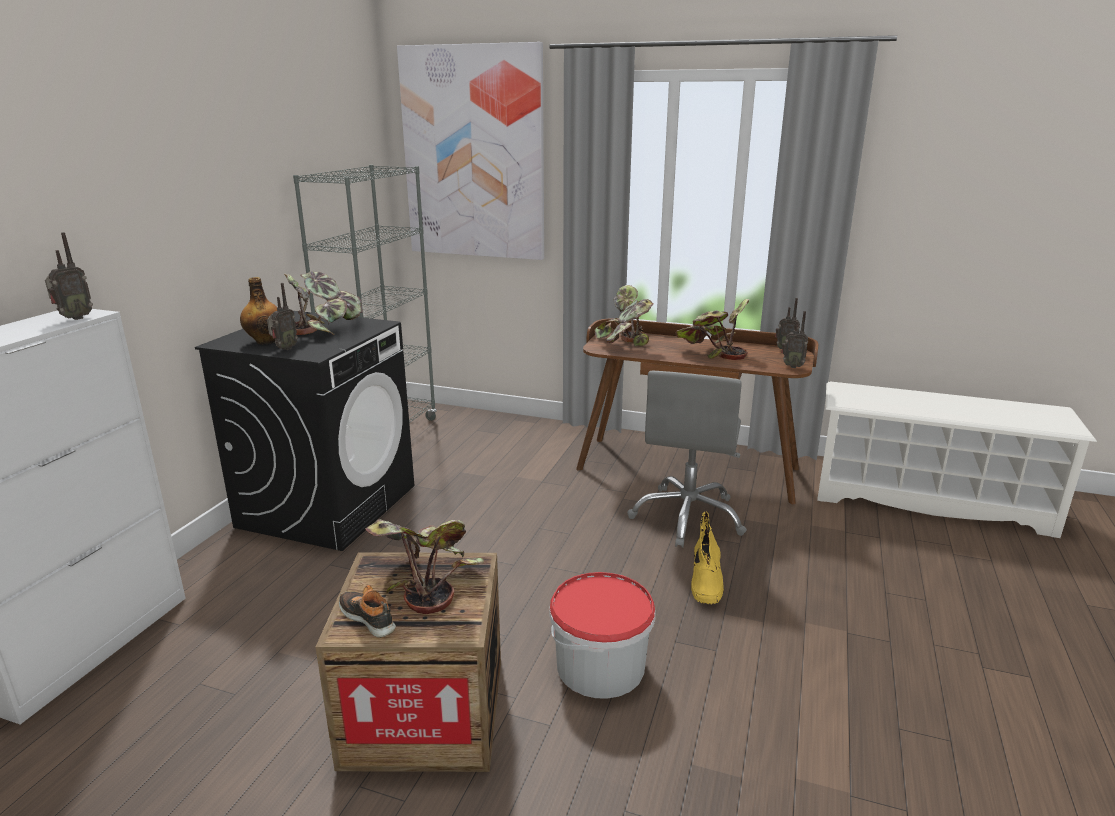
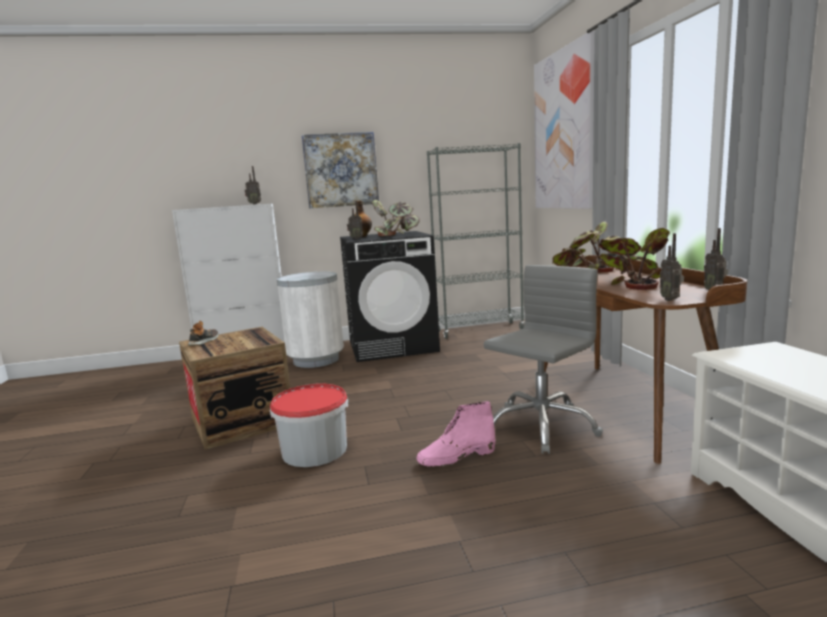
camera: 60 degrees right, 10 degrees down
potted plant [365,519,484,614] -> none
grey office chair [627,371,747,548] -> grey office chair turned 150 degrees clockwise [484,265,603,454]
yellow boot [691,511,724,604] -> pink boot [416,401,496,467]
none -> white trash can [277,272,344,368]
none -> picture [302,132,379,208]

